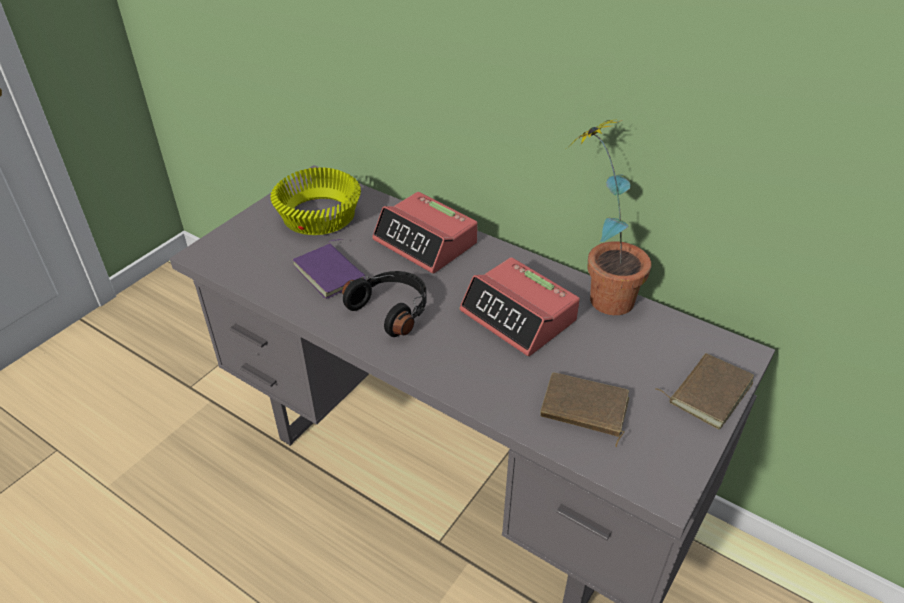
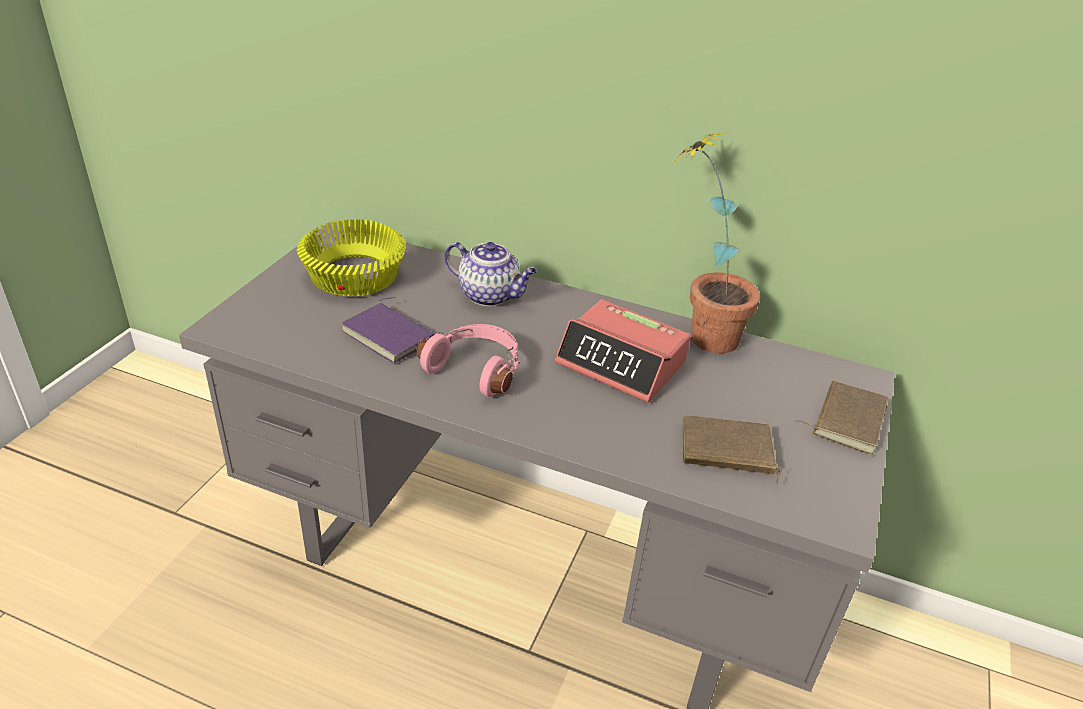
camera: 15 degrees left, 5 degrees down
black headphones [342,271,427,337] -> pink headphones [416,324,520,397]
alarm clock [372,192,478,273] -> teapot [445,242,537,306]

